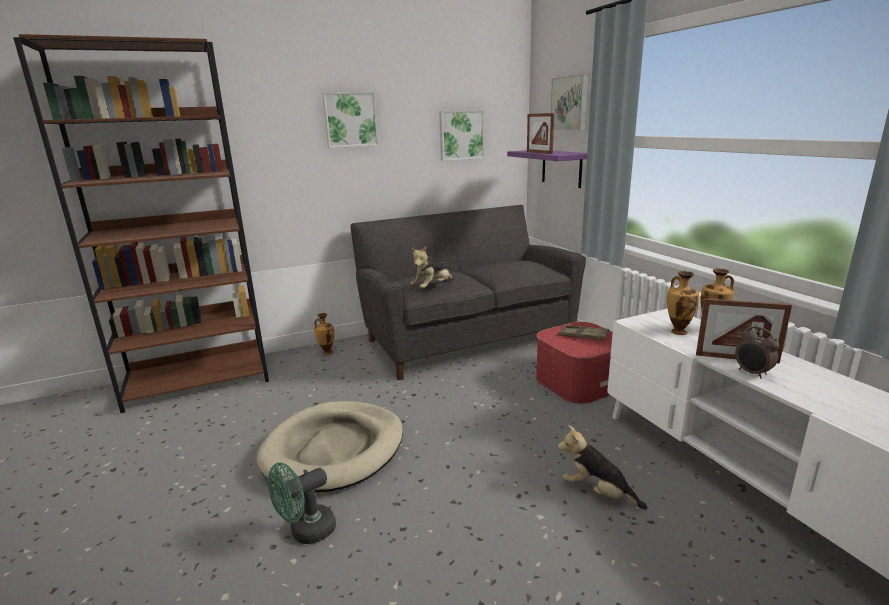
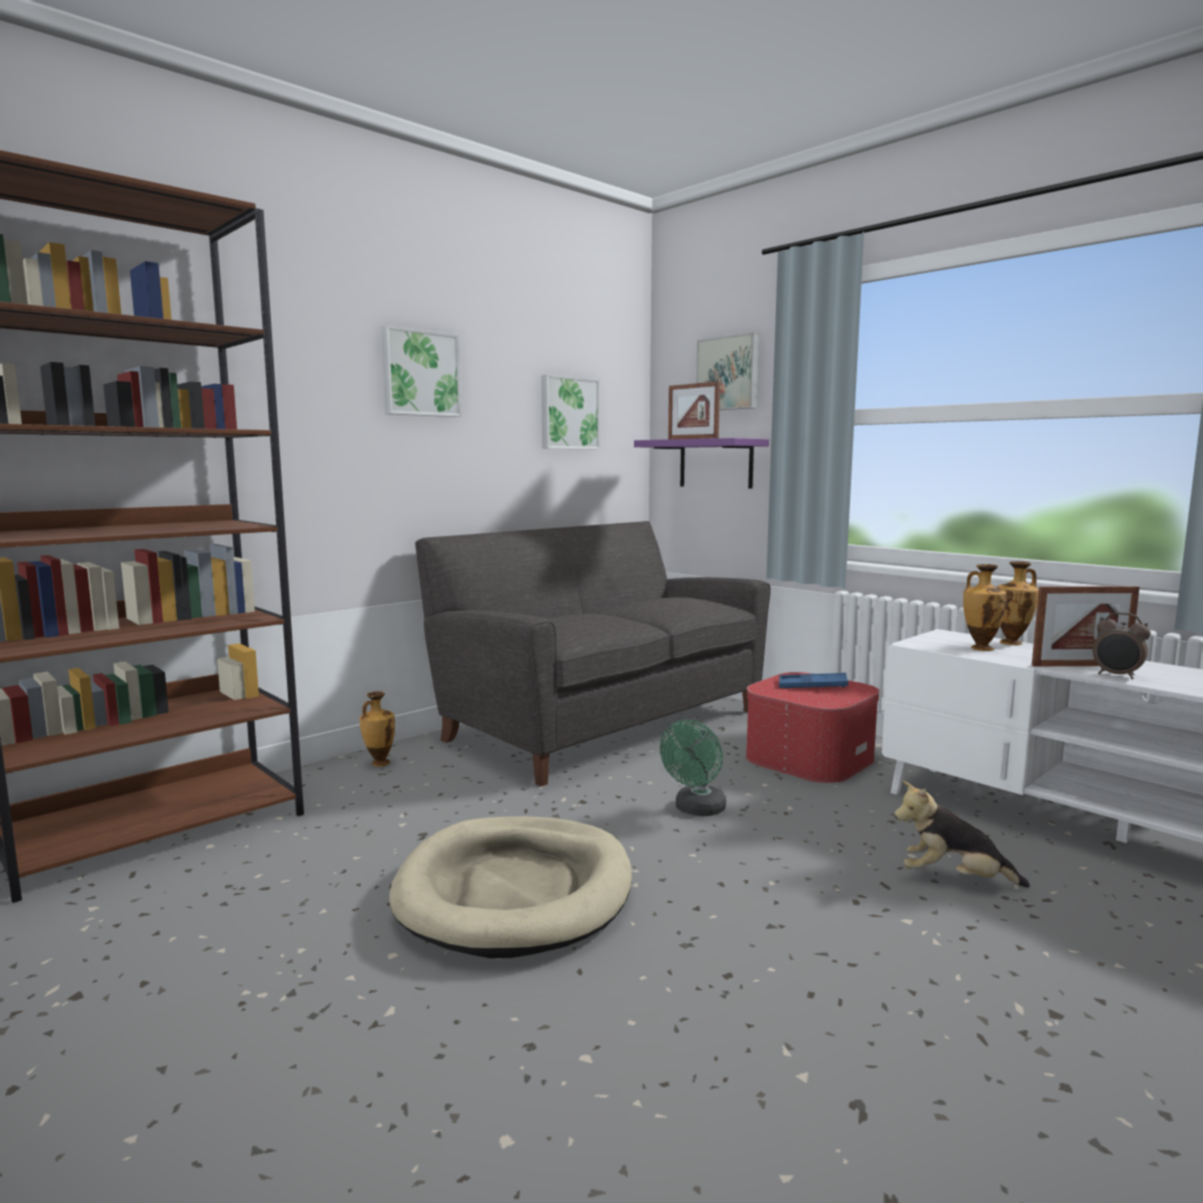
camera: 20 degrees left, 10 degrees down
green fan [268,462,336,544] -> green fan moved to [660,720,726,816]
plush toy [411,247,453,288] -> none
brown tray [559,325,609,340] -> blue tray [779,673,848,688]

